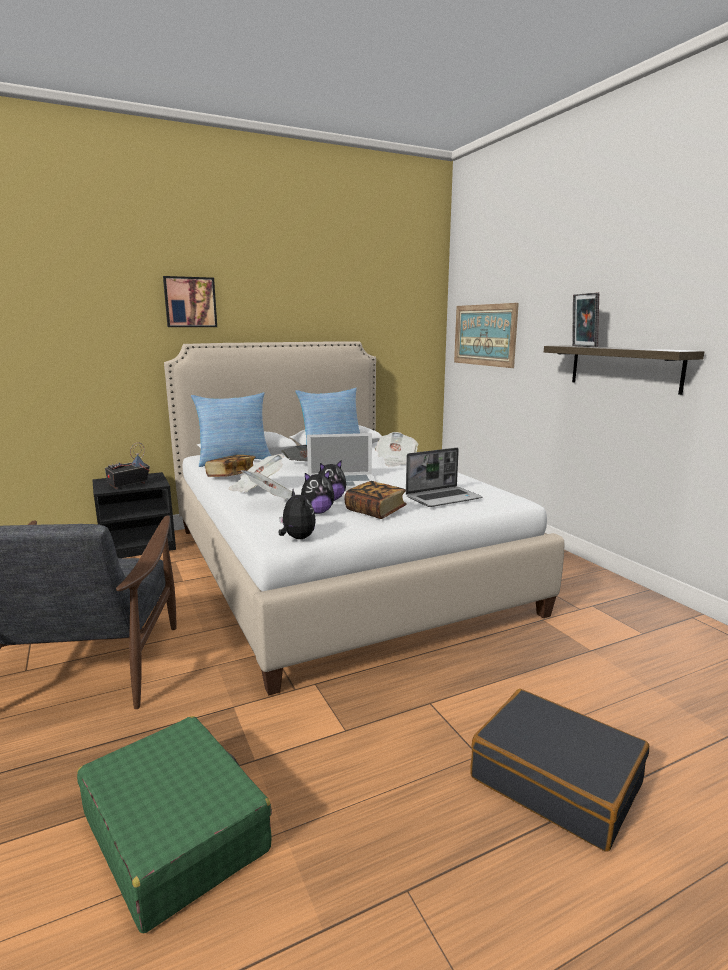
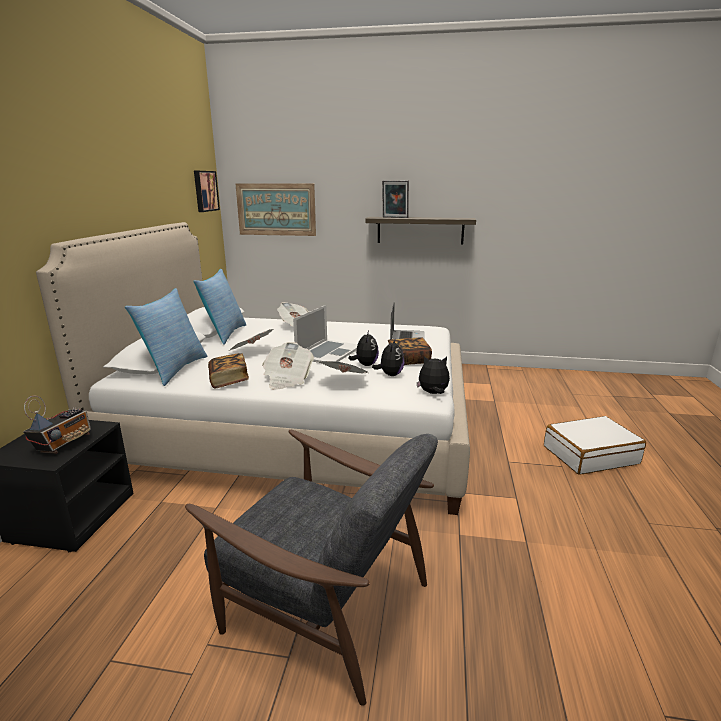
camera: 55 degrees left, 5 degrees up
green suitcase [77,716,272,933] -> none
radio [105,443,150,490] -> radio turned 150 degrees counterclockwise [23,396,91,454]
picture [163,276,217,327] -> picture moved to [194,171,220,212]
black suitcase [470,689,649,852] -> white suitcase [544,416,646,475]

